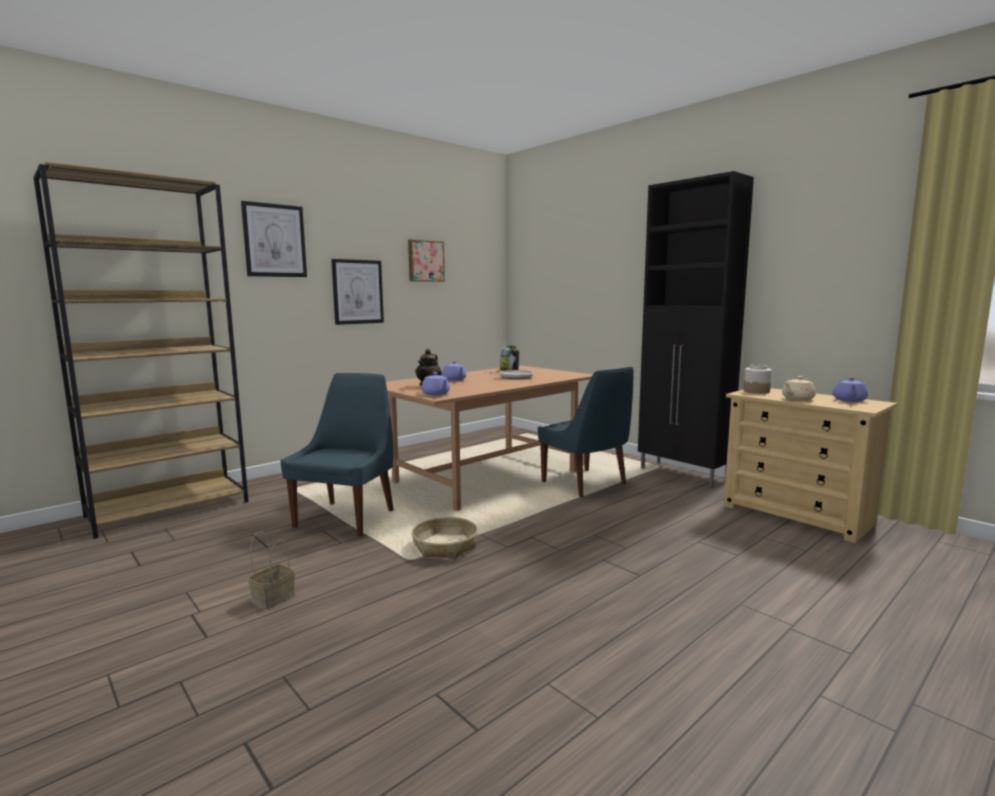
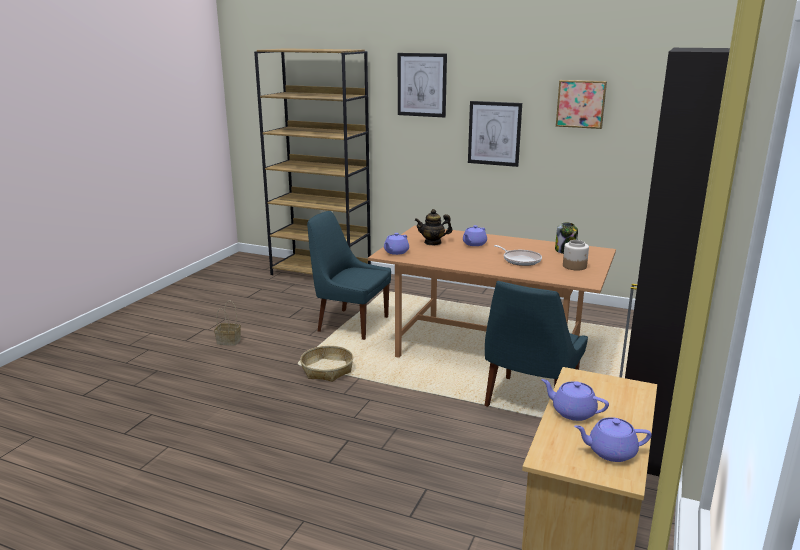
camera: 65 degrees right, 10 degrees up
blue chair [280,373,394,537] -> blue chair turned 150 degrees counterclockwise [307,211,391,340]
jar [743,364,772,394] -> jar moved to [563,240,589,270]
beige teapot [782,376,816,401] -> purple teapot [541,379,609,421]

